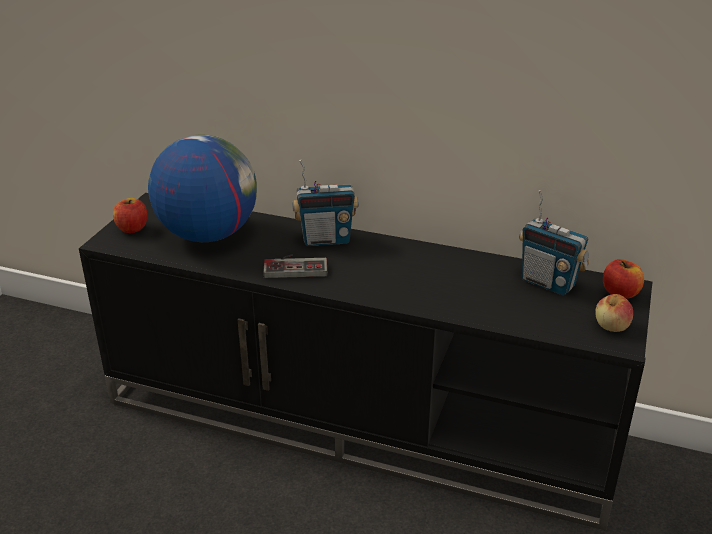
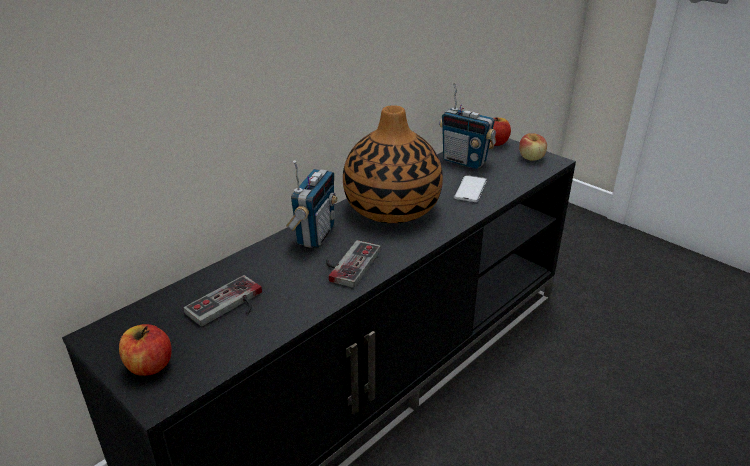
camera: 65 degrees left, 0 degrees up
globe [148,134,257,242] -> game controller [183,275,262,327]
radio [519,190,589,295] -> radio turned 60 degrees clockwise [439,83,496,169]
none -> vase [343,105,443,223]
none -> phone [454,175,487,202]

